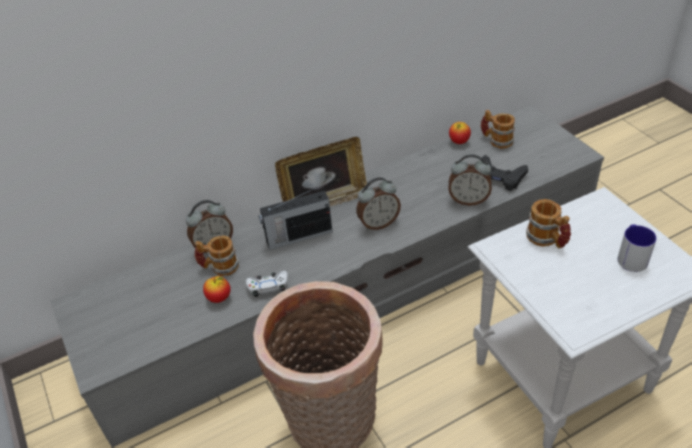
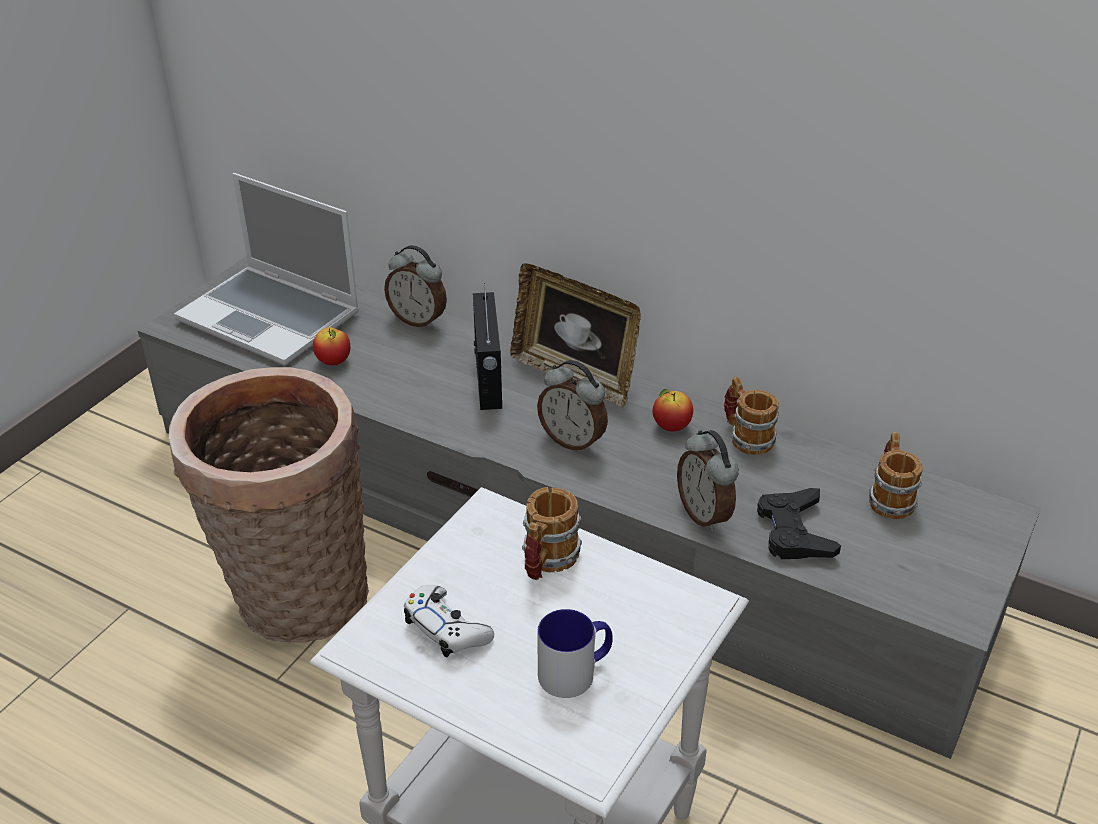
camera: 55 degrees right, 5 degrees down
mug [194,235,239,276] -> mug moved to [724,376,779,455]
white game controller [245,271,288,297] -> white game controller moved to [404,585,494,657]
radio [259,187,333,250] -> radio turned 135 degrees counterclockwise [473,283,502,410]
apple [449,122,471,144] -> apple moved to [653,389,693,432]
none -> laptop [174,173,359,366]

